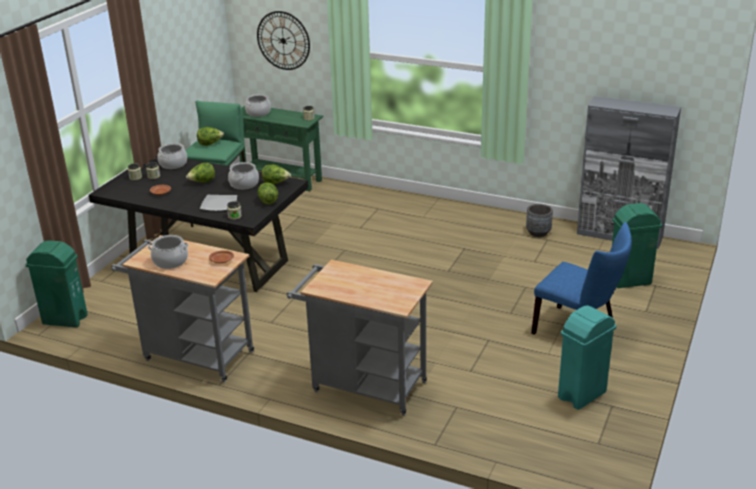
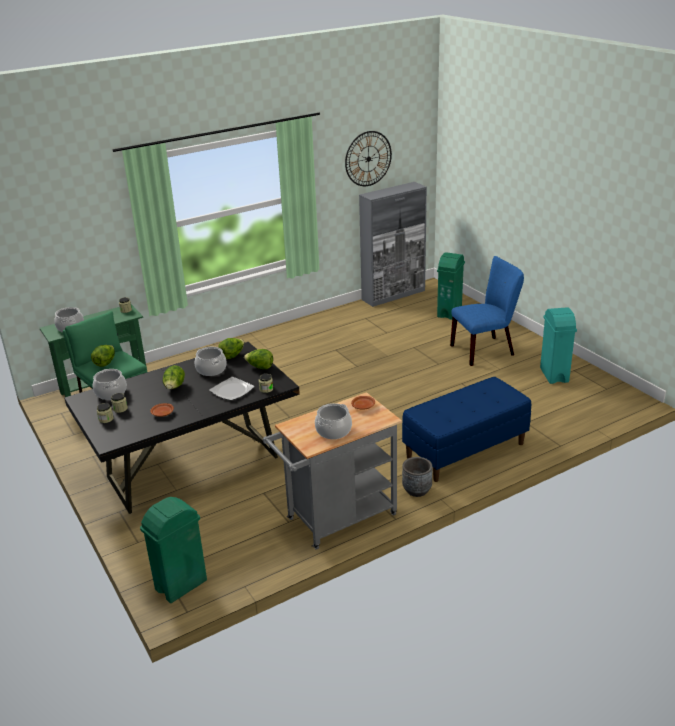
camera: 55 degrees left, 0 degrees up
wall clock [257,11,310,70] -> wall clock moved to [345,131,392,186]
grey cart [286,260,433,416] -> blue bench [402,377,531,482]
grey planter [526,204,553,237] -> grey planter moved to [402,457,432,497]

